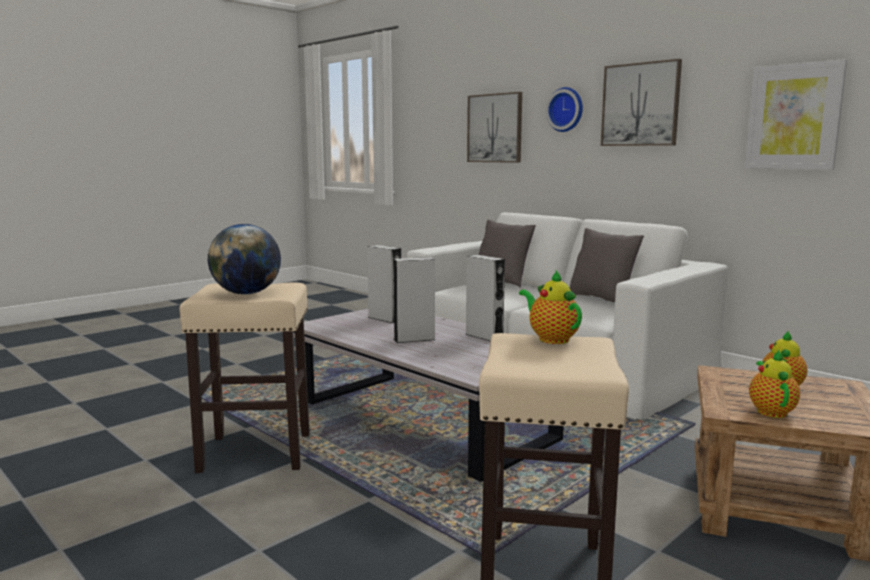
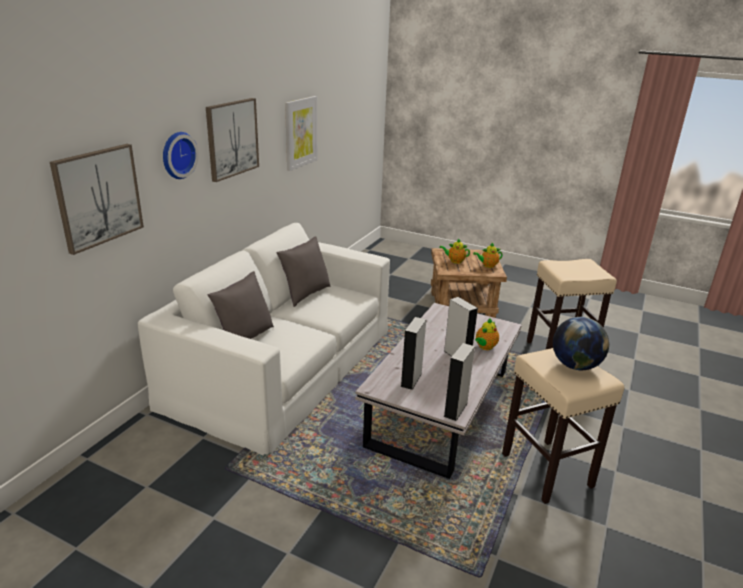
camera: 110 degrees left, 15 degrees up
grey speaker [465,255,505,341] -> grey speaker moved to [444,343,475,421]
teapot [519,270,582,344] -> teapot moved to [475,319,499,350]

